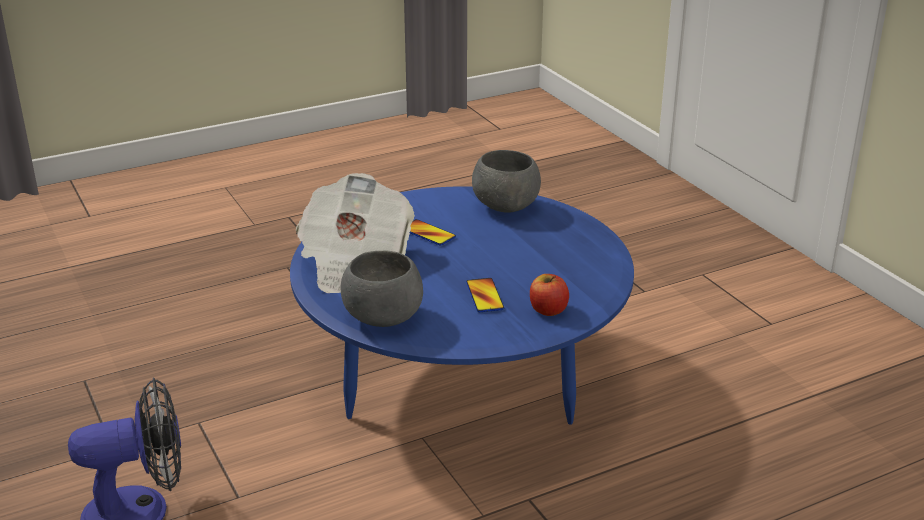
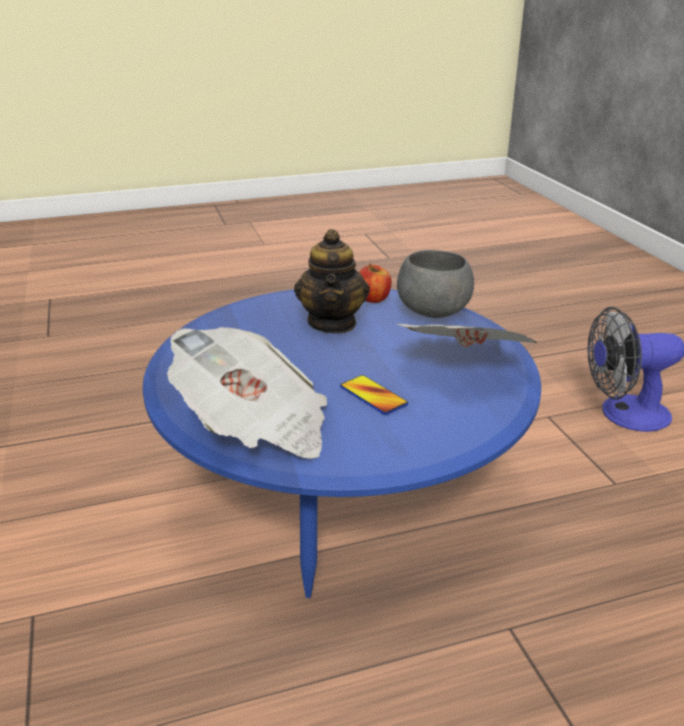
camera: 170 degrees left, 0 degrees up
phone [466,278,504,312] -> teapot [294,229,370,334]
grey bowl [472,150,541,213] -> newspaper [167,327,327,459]
apple [530,274,569,316] -> apple moved to [359,264,391,303]

